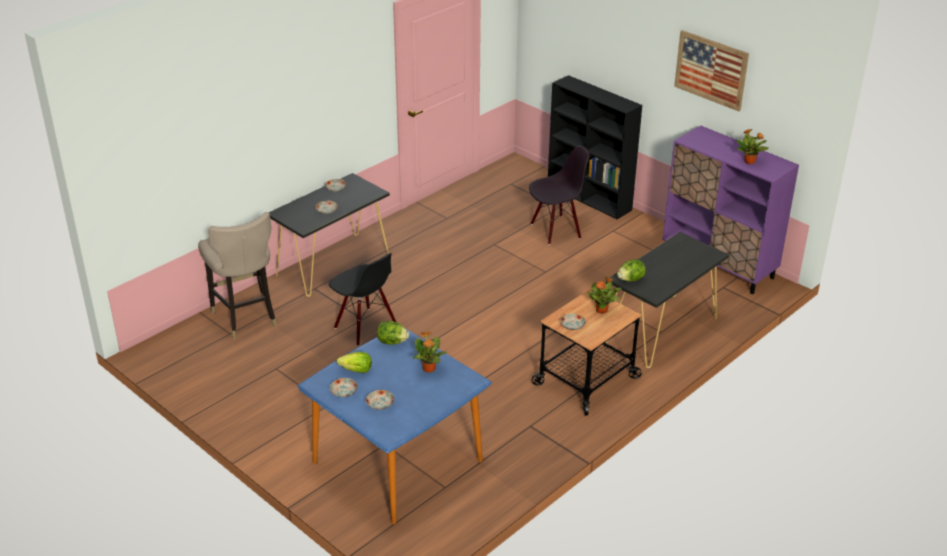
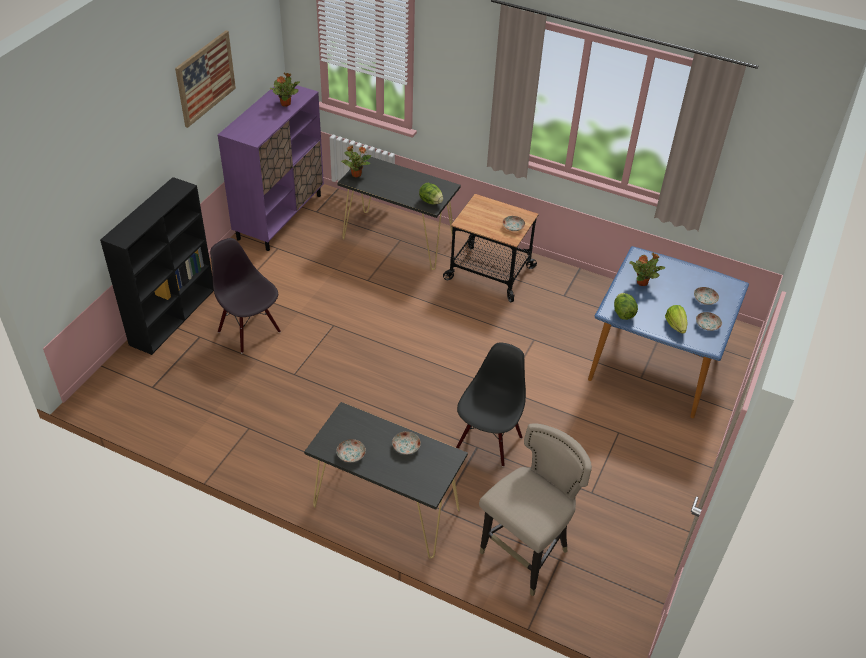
camera: 110 degrees left, 10 degrees up
potted plant [587,277,622,314] -> potted plant moved to [341,145,371,178]

